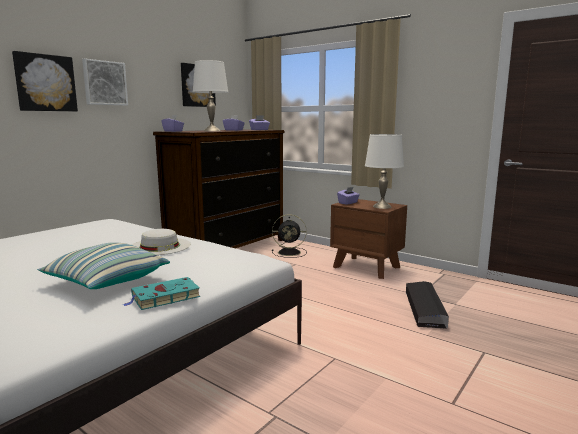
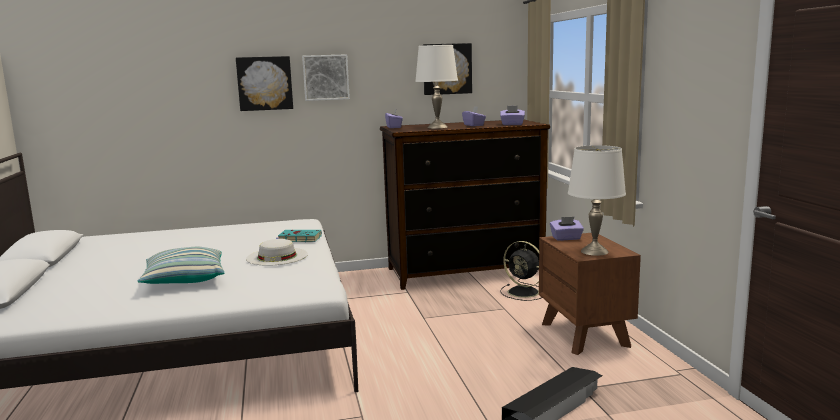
camera: 40 degrees right, 0 degrees up
turquoise book [123,277,200,310] -> turquoise book moved to [276,230,322,242]

